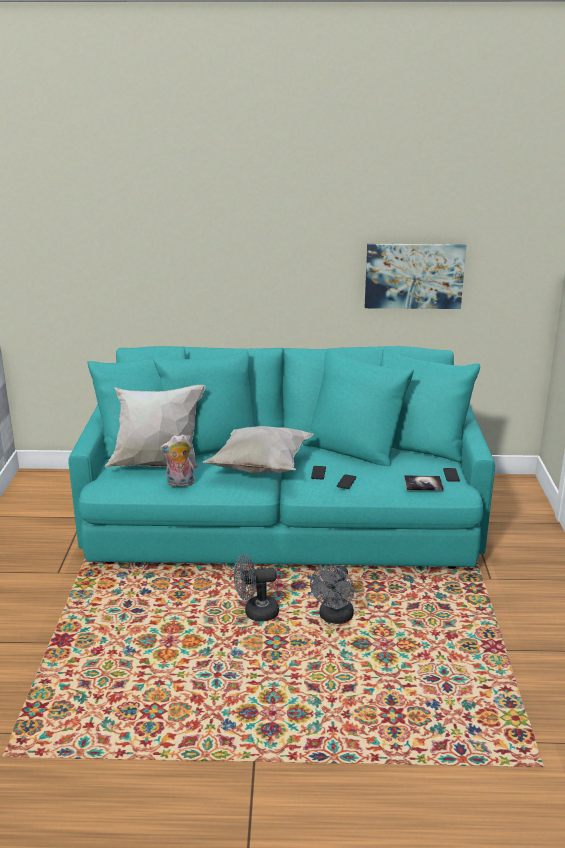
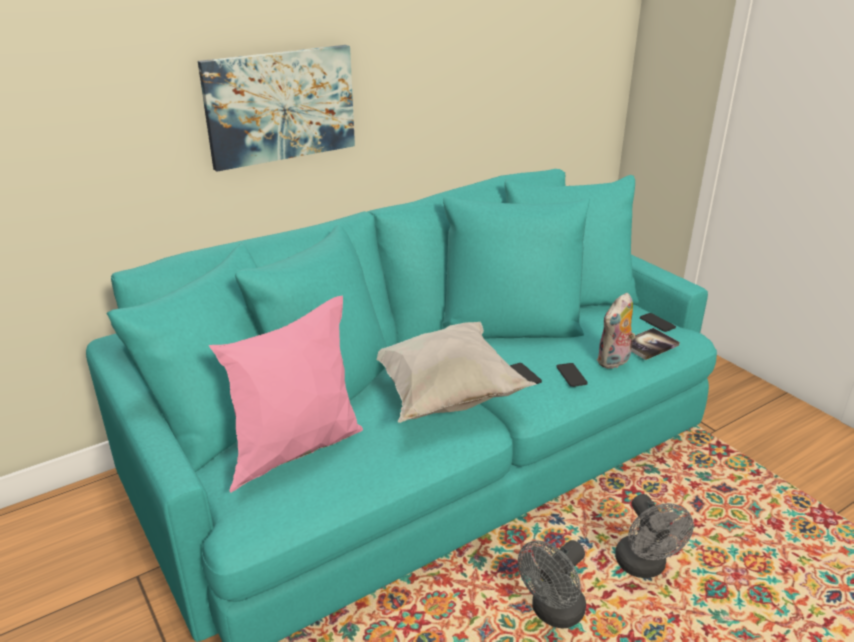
camera: 35 degrees left, 5 degrees up
white pillow [105,385,206,468] -> pink pillow [209,296,363,492]
plush toy [160,434,195,487] -> plush toy moved to [597,293,636,369]
picture [365,244,466,309] -> picture moved to [198,45,355,172]

